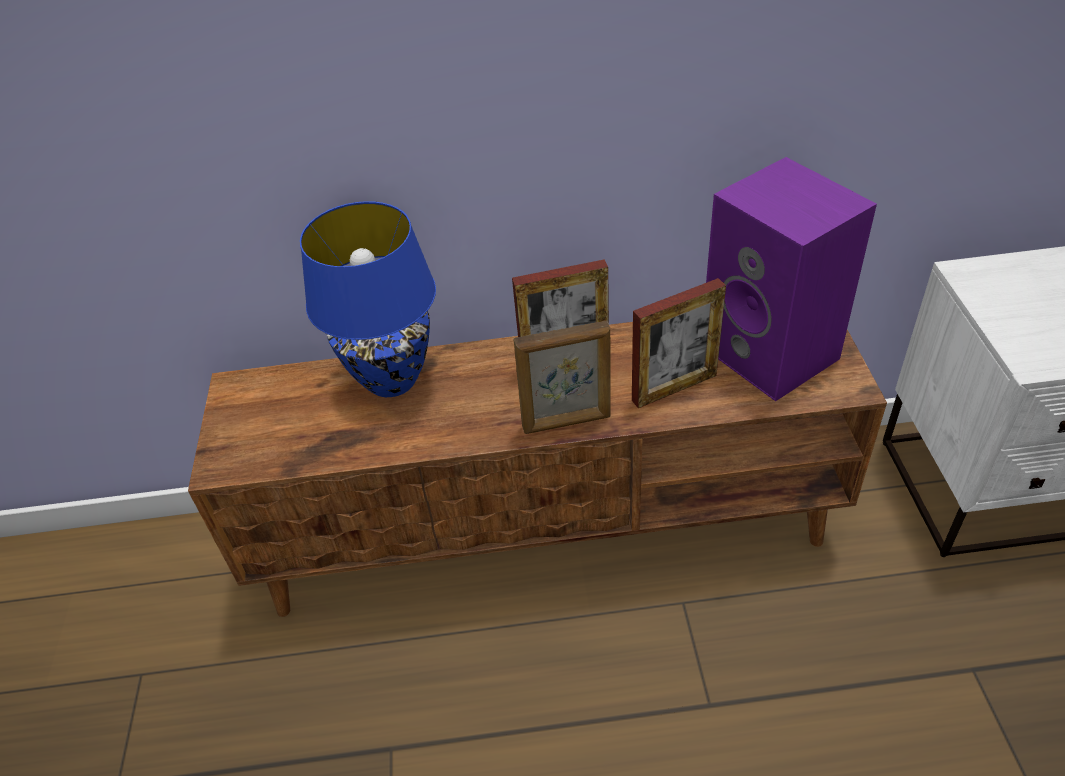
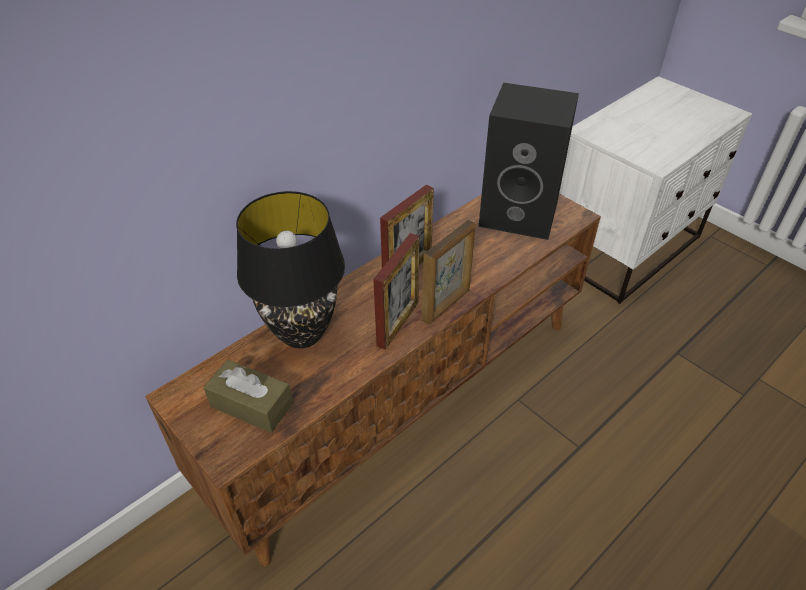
camera: 40 degrees left, 0 degrees up
blue table lamp [300,201,436,397] -> black table lamp [236,191,345,348]
picture frame [632,278,726,408] -> picture frame moved to [373,233,419,350]
purple speaker [706,157,877,401] -> black speaker [478,83,579,240]
none -> brown tissue box [204,360,293,433]

